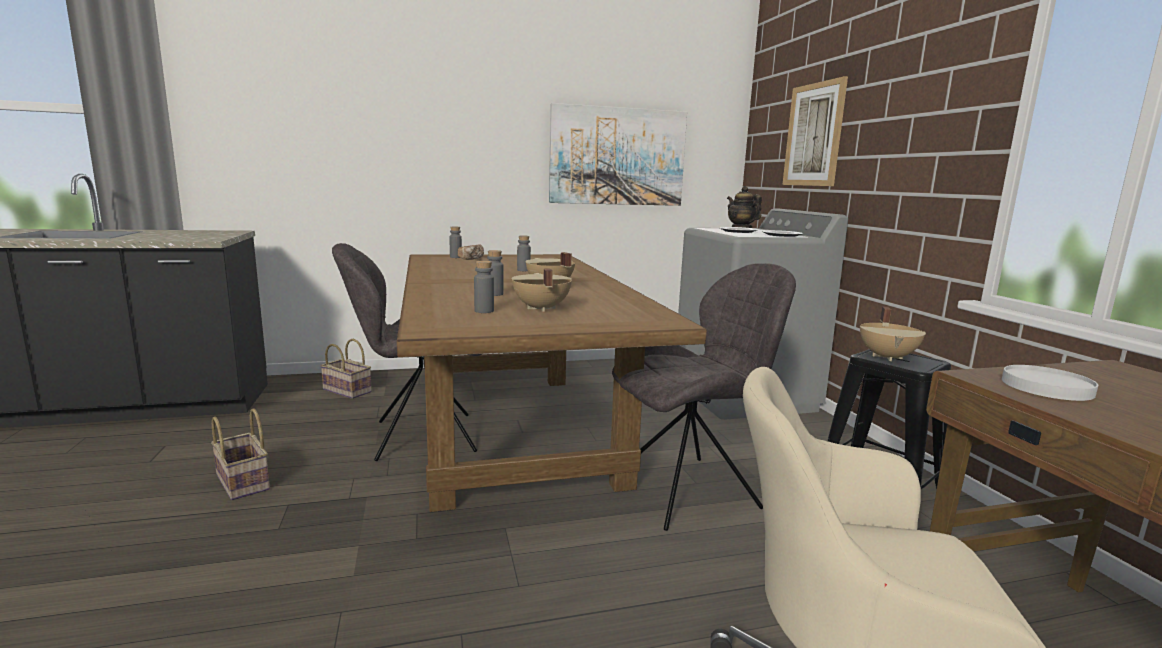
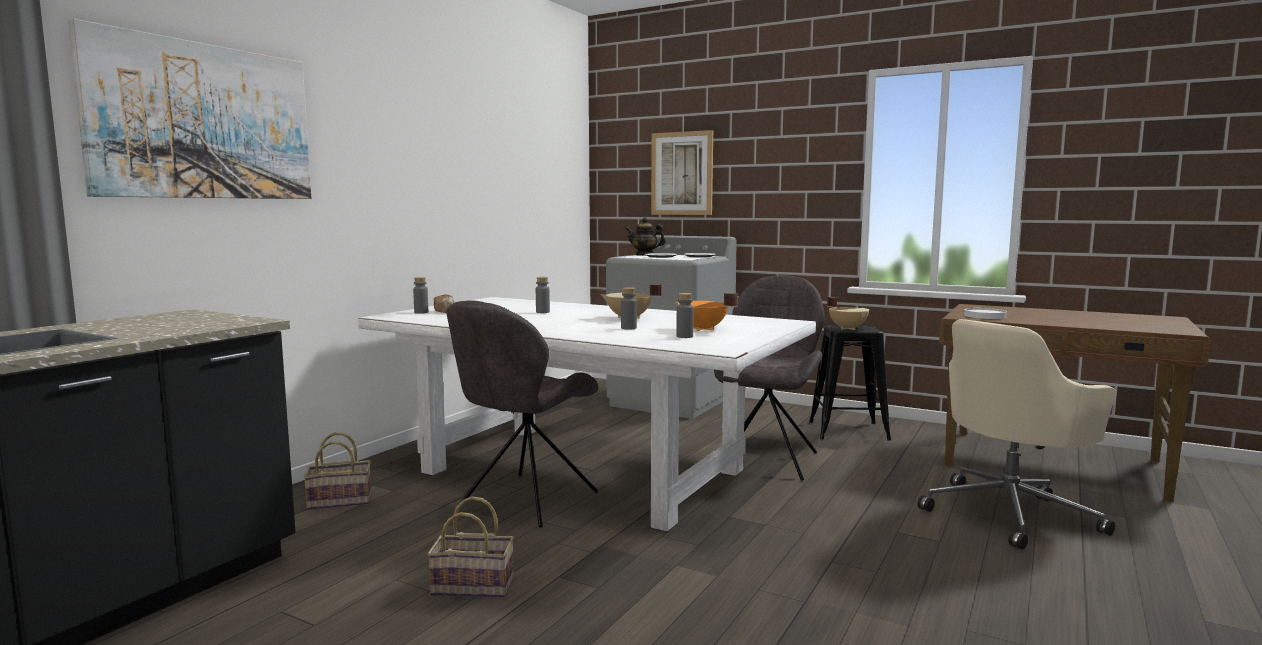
camera: 45 degrees left, 5 degrees down
brown dining table [397,254,707,512] -> white dining table [358,297,816,531]
beige cooking pot [511,268,572,312] -> orange cooking pot [675,293,738,331]
picture [549,103,687,206] -> picture moved to [68,18,311,199]

